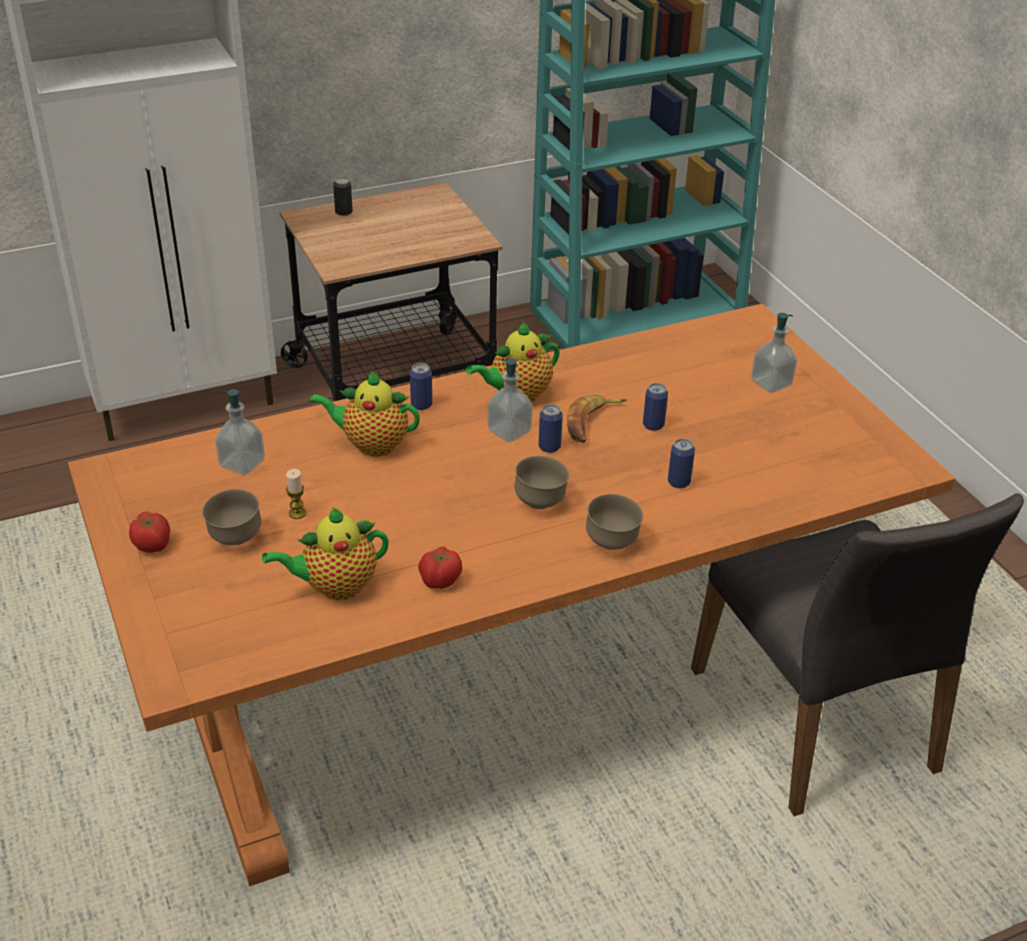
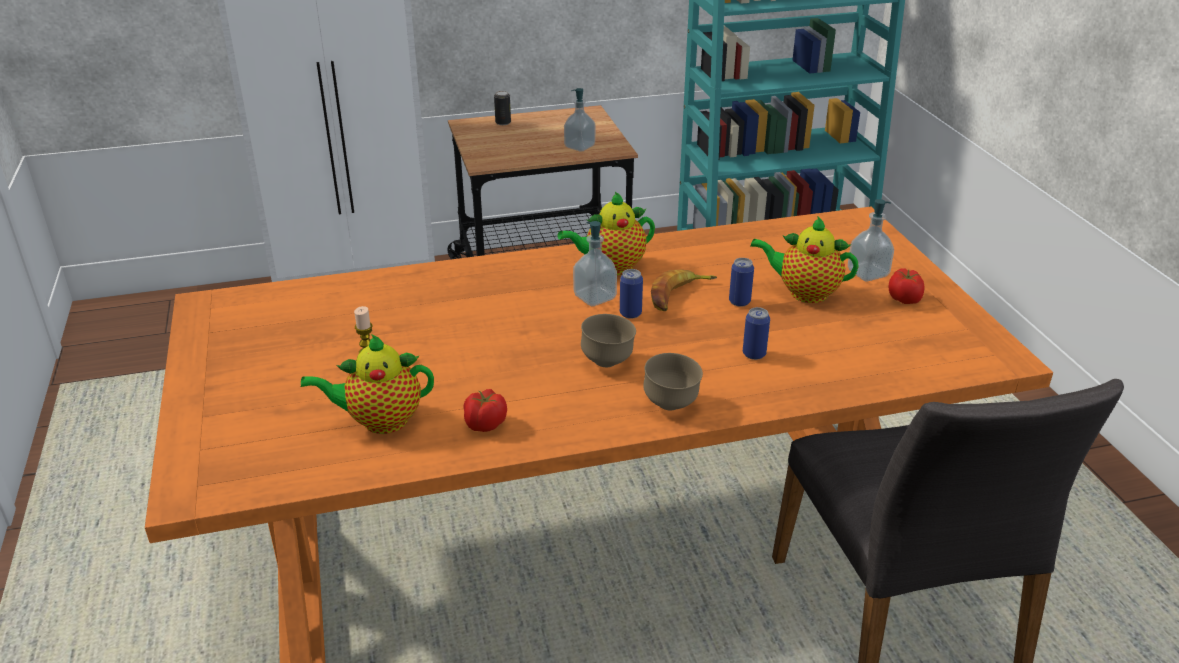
camera: 10 degrees right, 5 degrees down
tomato [129,512,170,553] -> tomato moved to [889,268,925,304]
brown bowl [202,489,261,545] -> none
soap dispenser [215,389,265,475] -> soap dispenser moved to [564,88,595,151]
teapot [309,370,420,456] -> teapot moved to [750,216,859,303]
can [410,363,432,410] -> none

